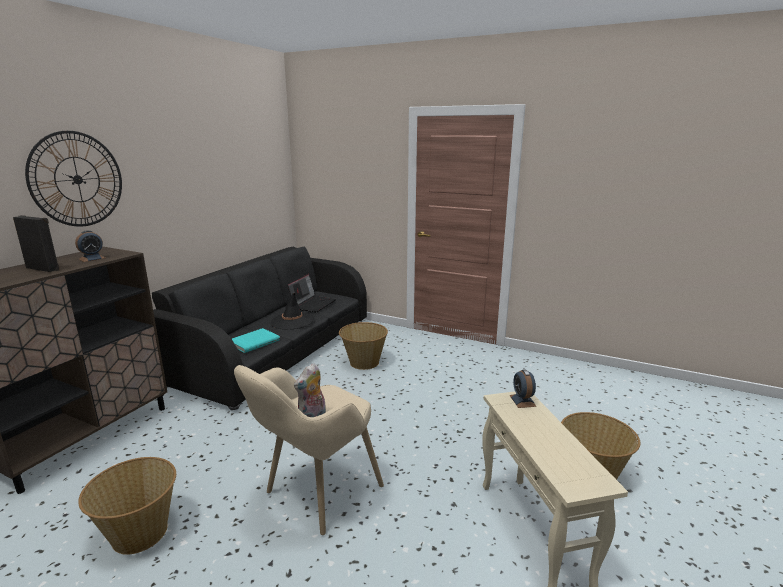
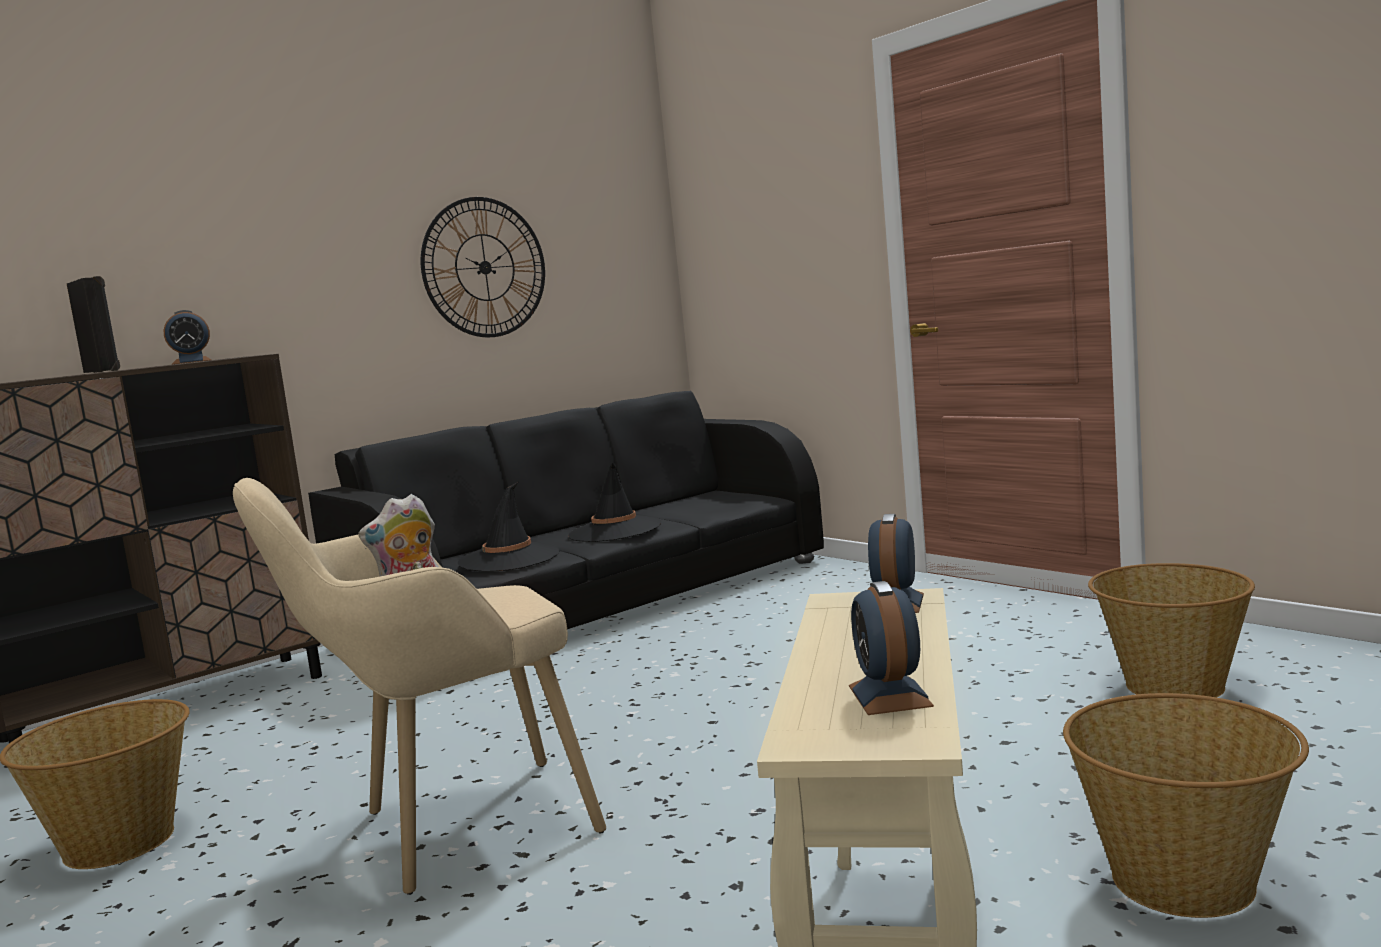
camera: 25 degrees right, 10 degrees down
wall clock [25,131,122,227] -> wall clock moved to [421,197,545,337]
turquoise book [232,328,280,353] -> black hat [458,482,559,572]
laptop [287,273,336,312] -> none
basket [339,322,388,370] -> basket moved to [1088,563,1255,698]
none -> alarm clock [849,581,934,715]

